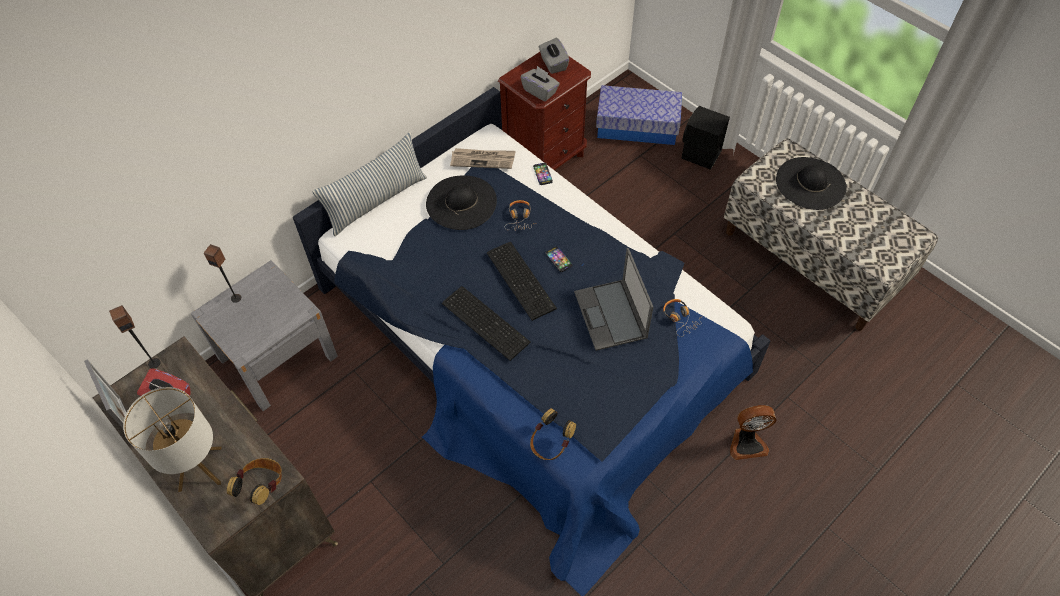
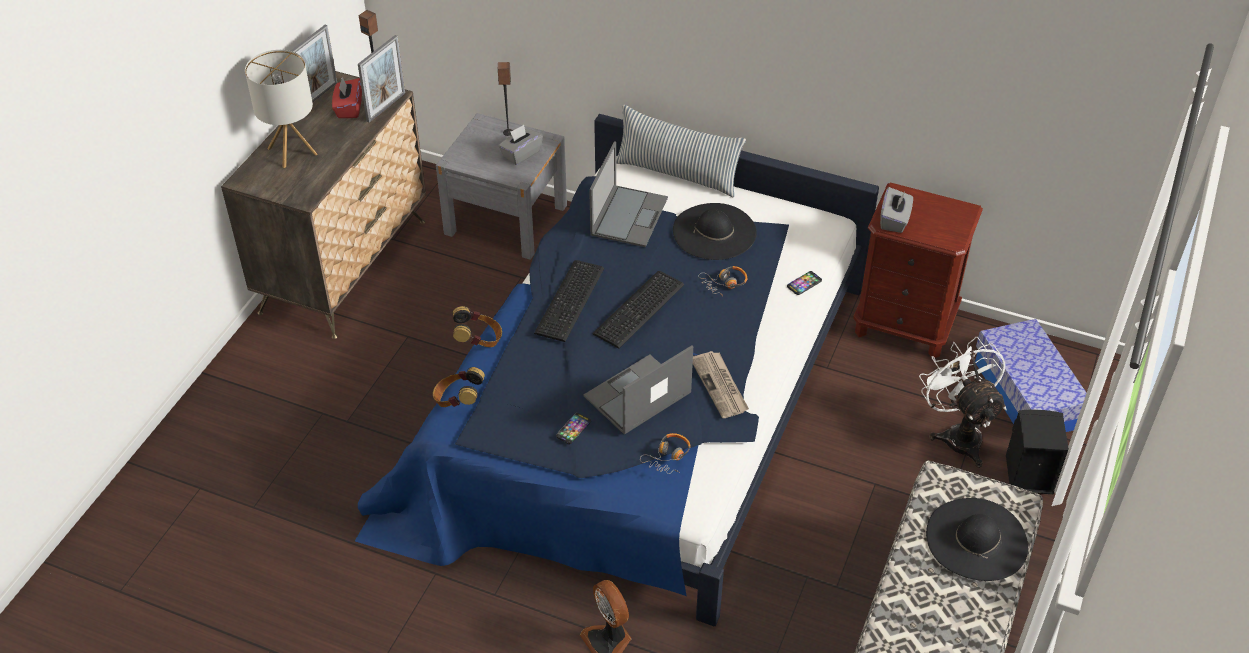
camera: 65 degrees right, 10 degrees down
headphones [227,458,281,505] -> headphones moved to [453,306,502,347]
newspaper [450,148,515,169] -> newspaper moved to [693,351,749,418]
grey tissue box [539,38,569,74] -> grey tissue box moved to [498,125,543,165]
phone [545,246,573,272] -> phone moved to [556,413,591,444]
none -> picture frame [358,35,405,123]
none -> laptop [589,141,668,247]
none -> white fan [919,337,1007,468]

